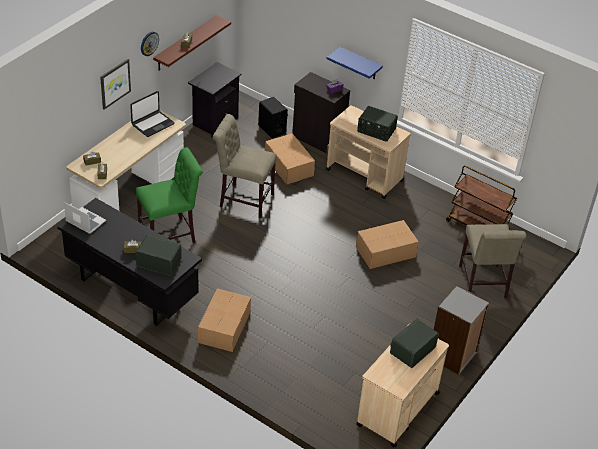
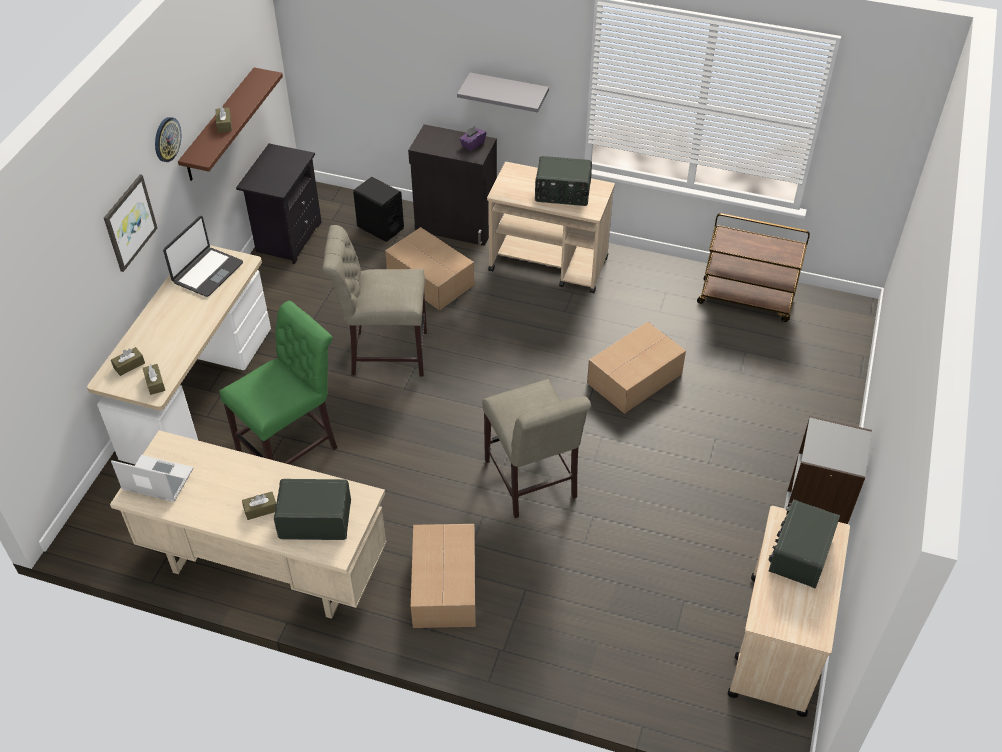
camera: 15 degrees left, 5 degrees up
black desk [57,198,202,326] -> beige desk [110,430,387,619]
blue shelf [327,47,383,79] -> grey shelf [457,73,549,112]
beige chair [459,224,526,298] -> beige chair moved to [482,379,591,518]

